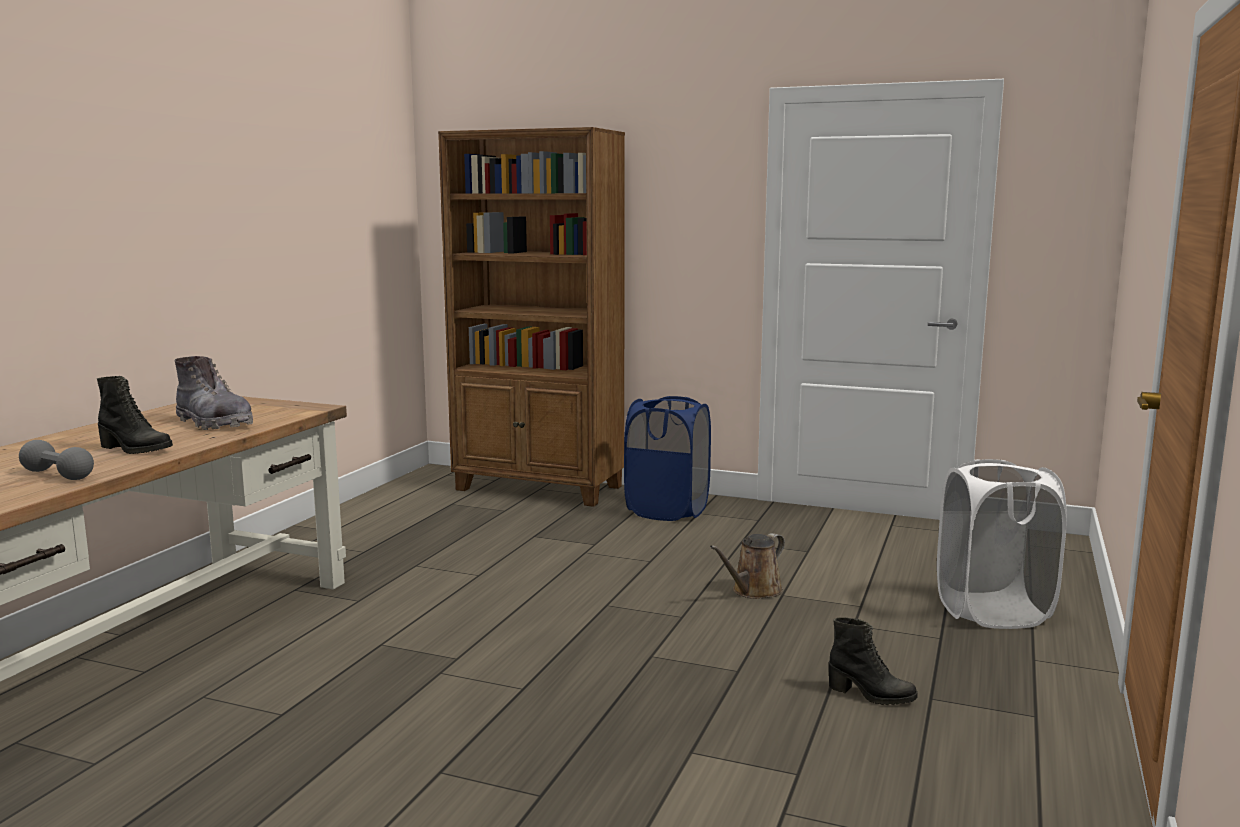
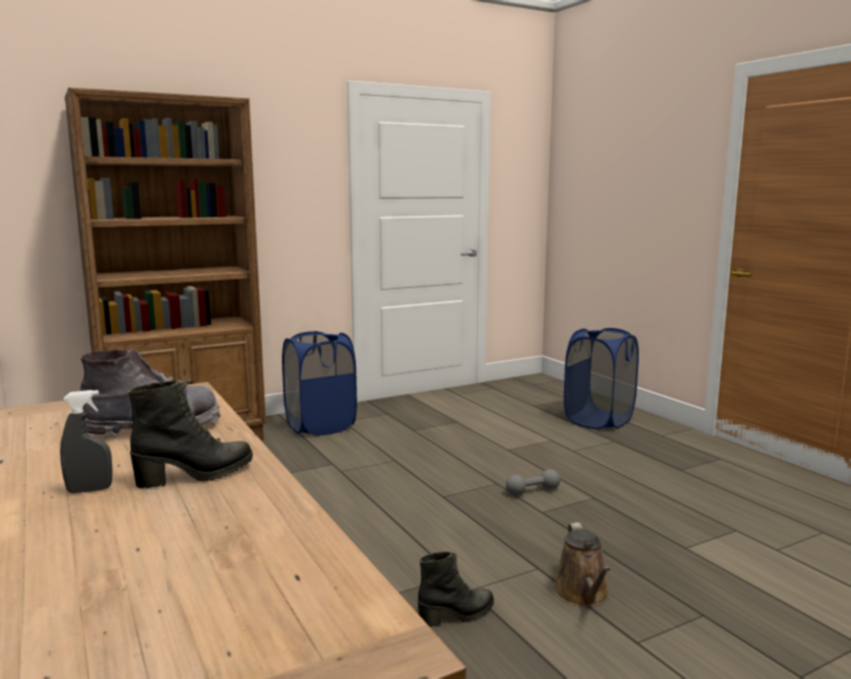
camera: 50 degrees left, 0 degrees up
grey dumbbell [19,440,94,480] -> grey dumbbell moved to [506,469,560,496]
brown watering can [710,533,785,599] -> brown watering can moved to [553,522,611,607]
black boot [829,618,918,705] -> black boot moved to [418,551,494,627]
white laundry basket [937,459,1067,629] -> blue laundry basket [564,328,639,430]
none -> grey spray bottle [60,390,113,493]

